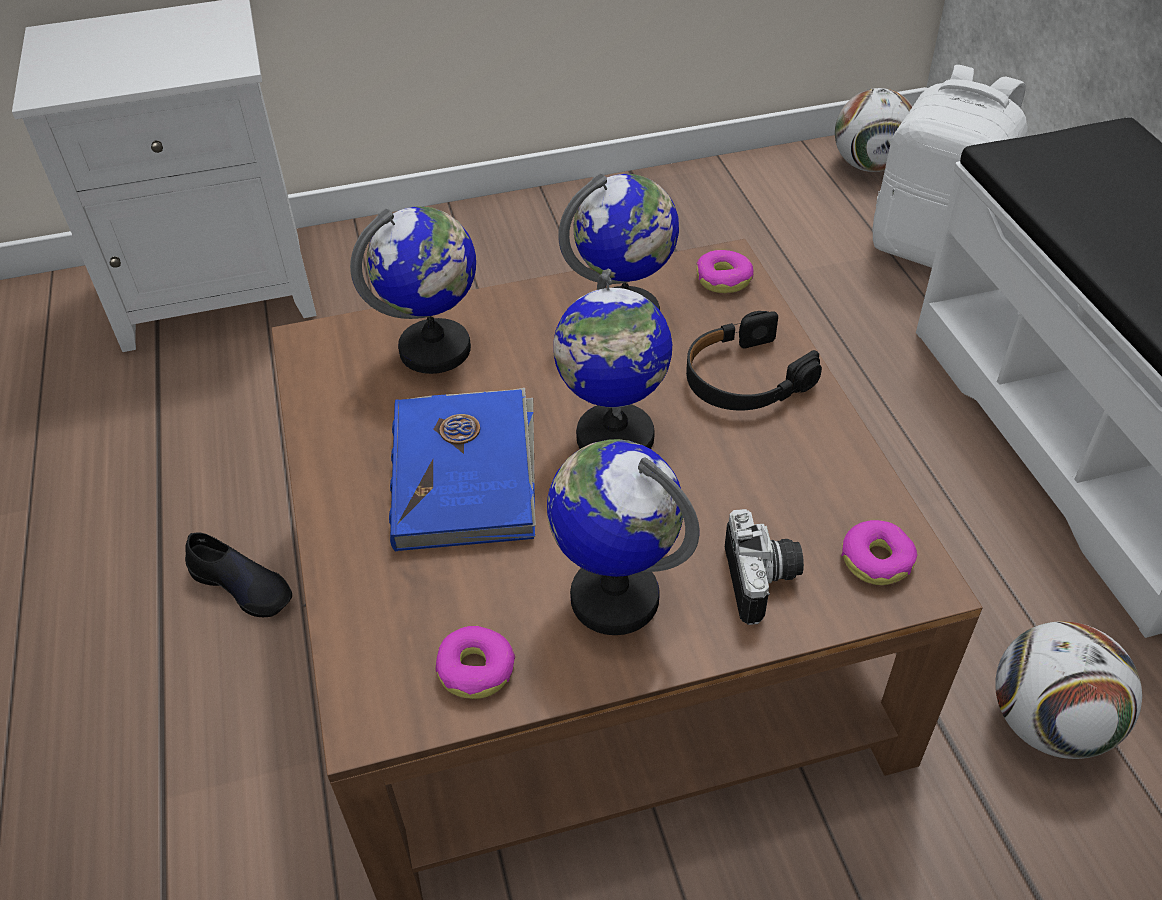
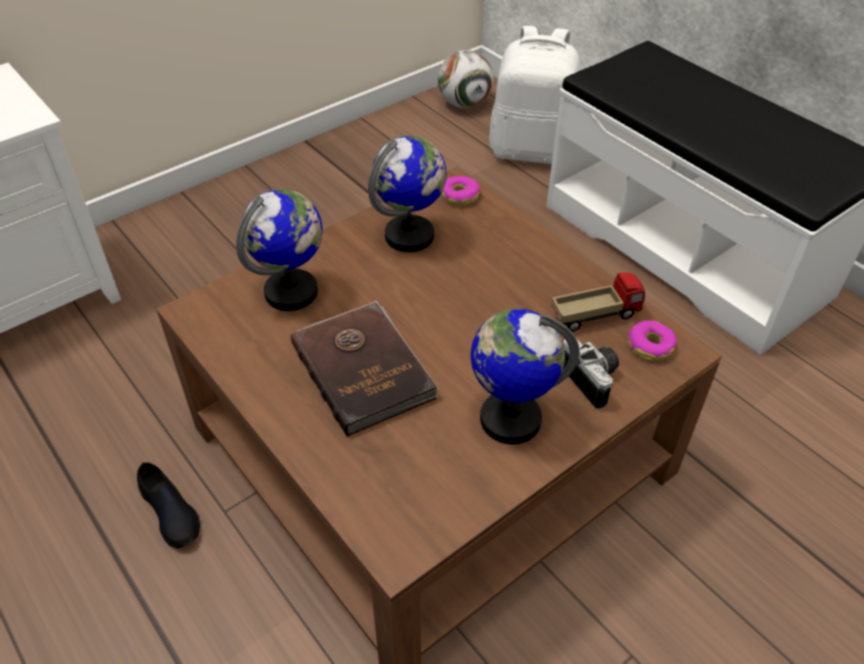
camera: 25 degrees left, 0 degrees up
black shoe [185,532,292,617] -> black shoe turned 45 degrees clockwise [137,462,200,548]
blue book [389,388,536,552] -> brown book [291,300,439,437]
donut [435,626,515,699] -> none
globe [554,268,672,449] -> none
black headphones [686,311,822,410] -> none
football [995,621,1142,759] -> none
none -> toy truck [551,273,645,332]

